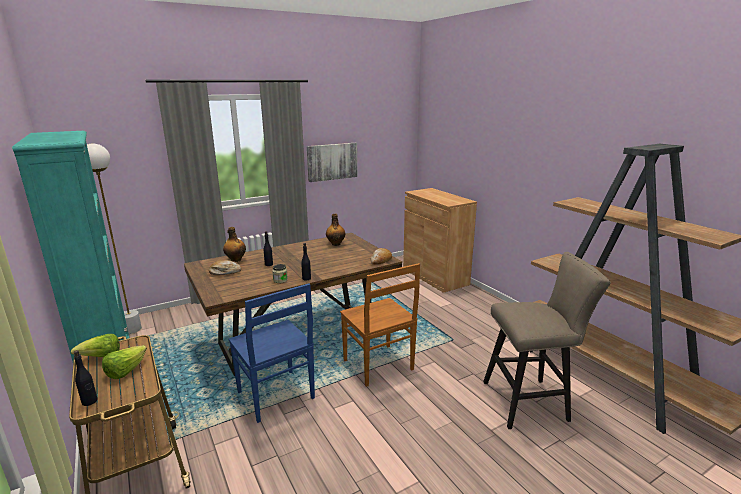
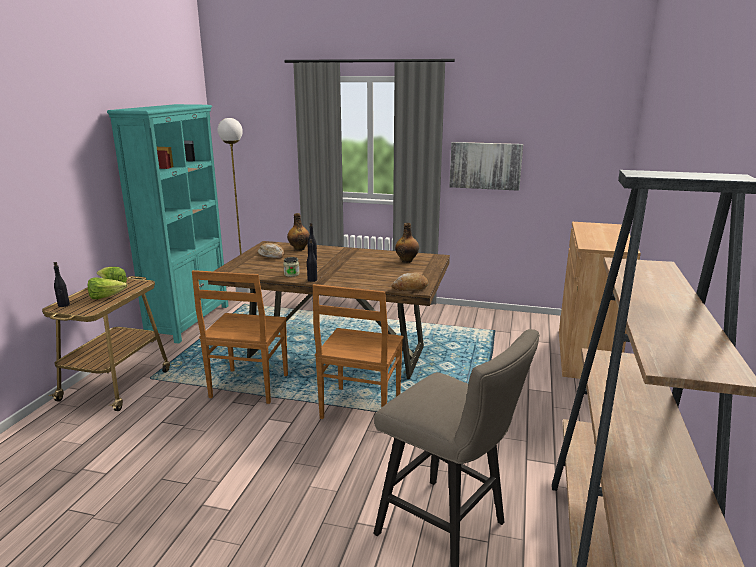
camera: 45 degrees right, 0 degrees up
blue chair [229,283,315,423] -> brown chair [192,270,288,404]

